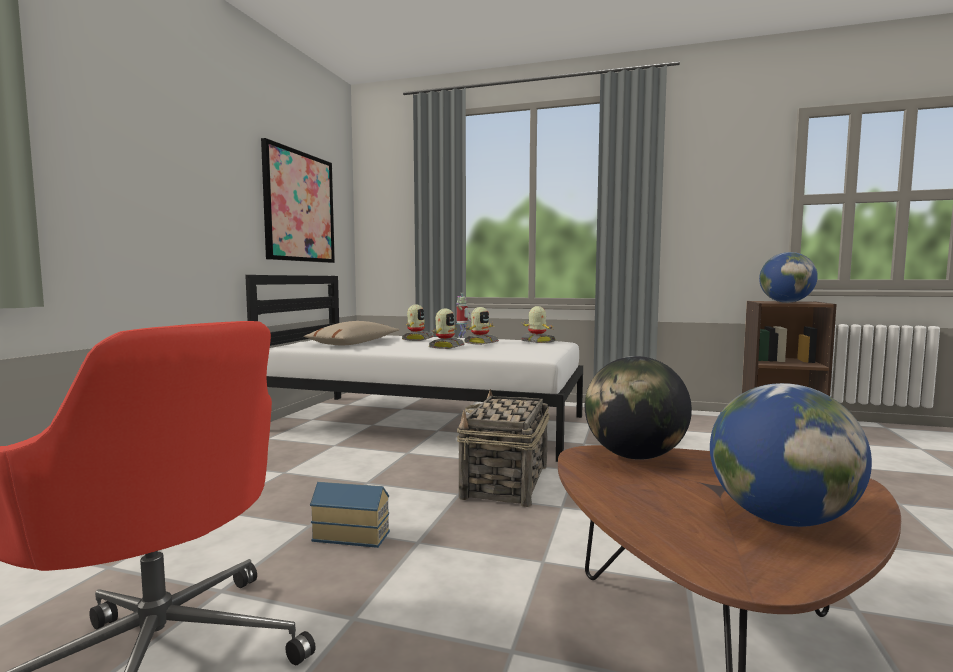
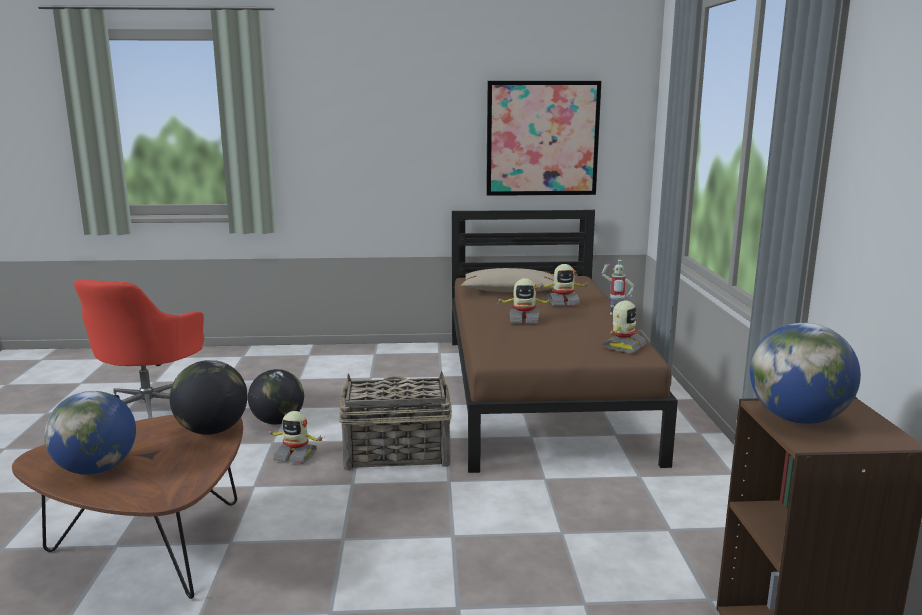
camera: 70 degrees right, 10 degrees up
white bed [245,275,583,462] -> brown bed [452,210,678,473]
toy house [310,482,390,548] -> globe [248,369,304,424]
toy robot [464,307,499,345] -> toy robot moved to [267,411,323,464]

